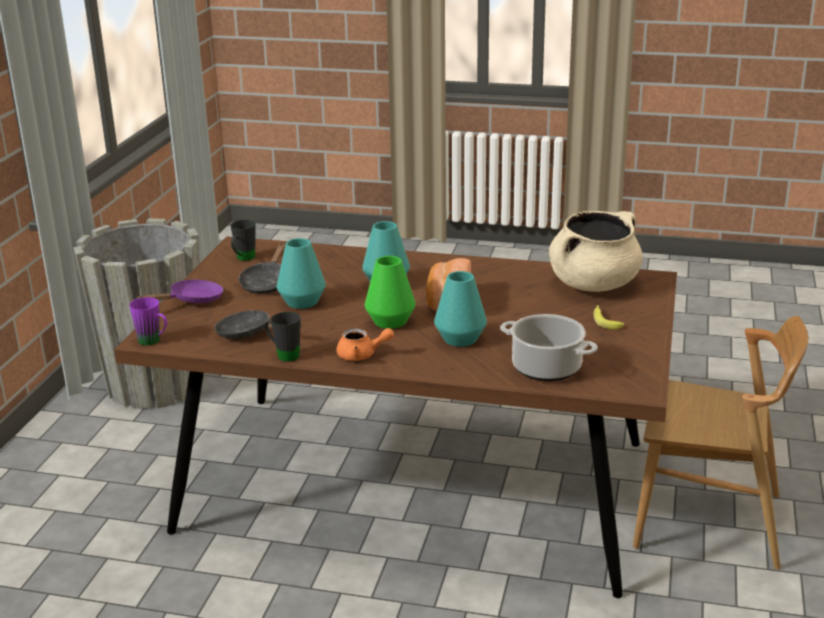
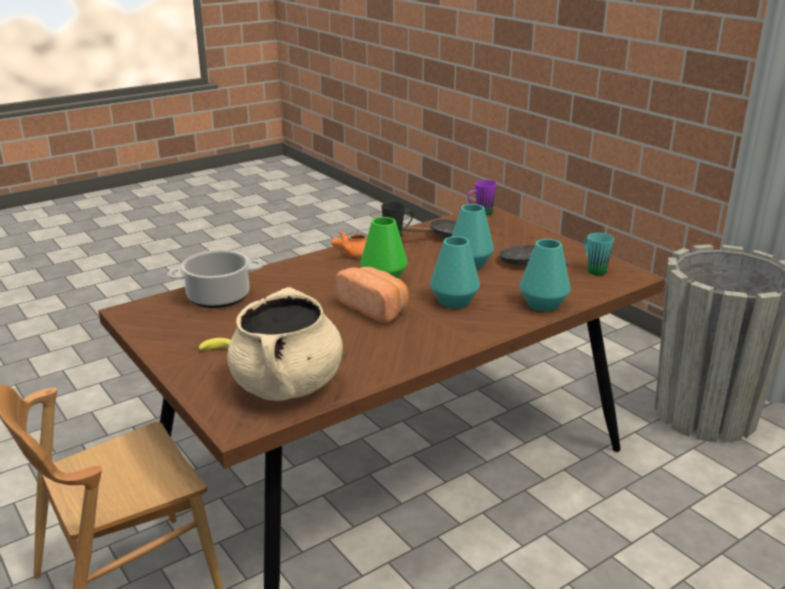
camera: 130 degrees right, 0 degrees up
purple frying pan [136,280,223,303] -> none
black mug [230,220,256,261] -> turquoise mug [584,233,614,275]
turquoise vase [434,271,487,347] -> turquoise vase moved to [520,239,571,311]

